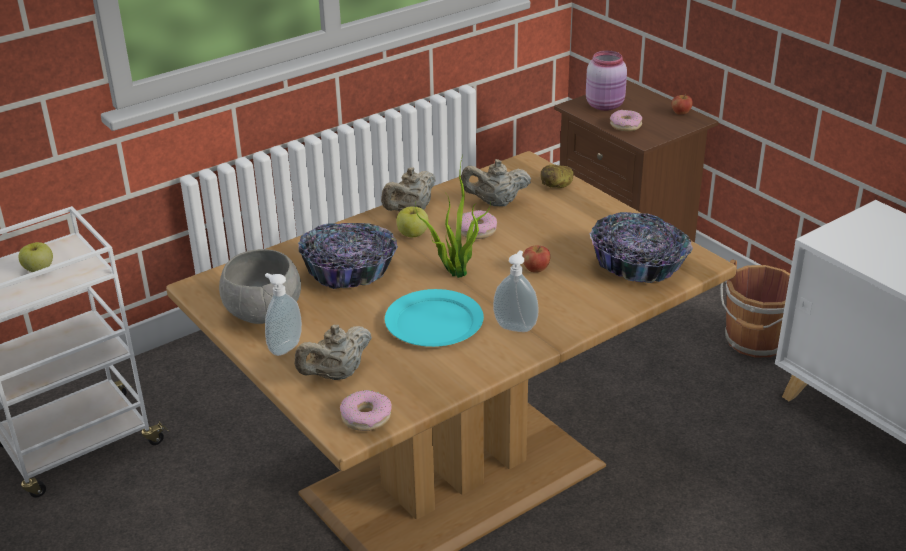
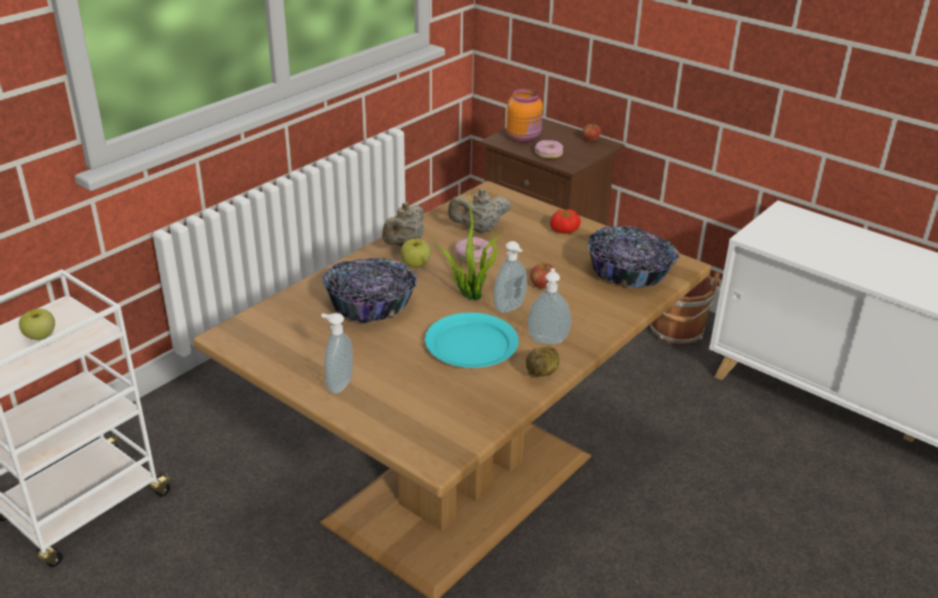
camera: 15 degrees left, 0 degrees up
grey bowl [219,249,301,324] -> none
beige teapot [294,324,372,380] -> none
donut [340,390,392,431] -> none
potato [541,164,573,188] -> potato moved to [526,347,560,377]
pink jar [586,51,627,111] -> orange jar [506,89,543,142]
none -> soap dispenser [493,241,527,313]
none -> tomato [550,209,581,234]

